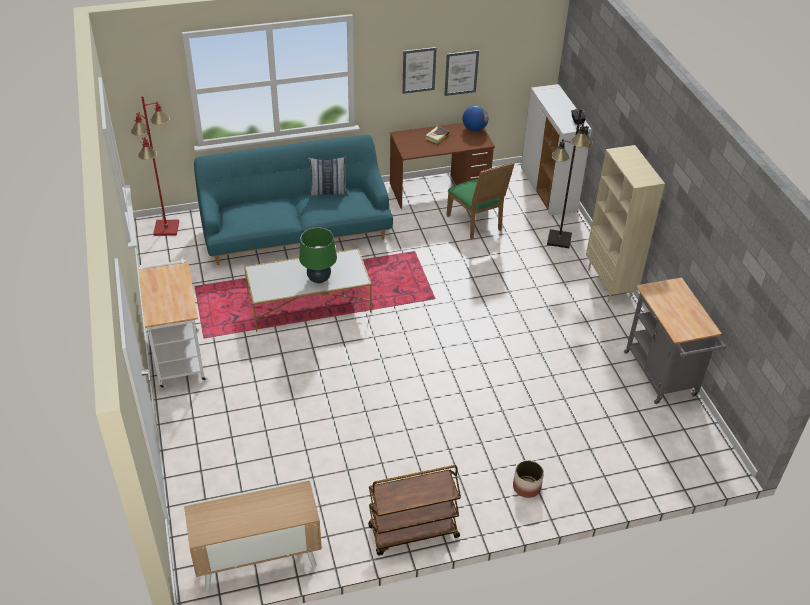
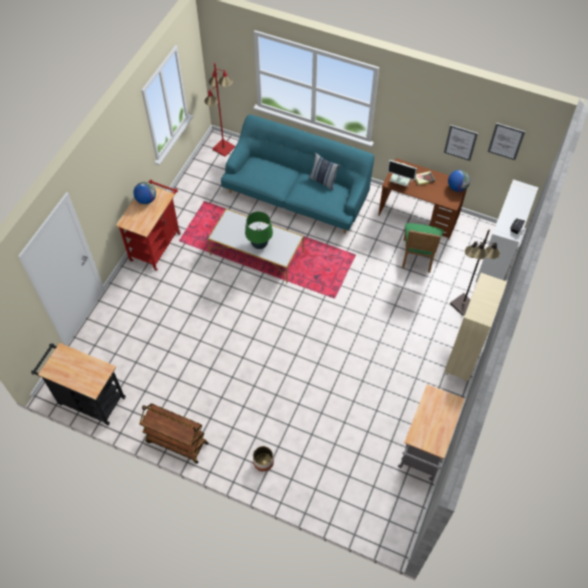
camera: 40 degrees right, 15 degrees up
white cart [138,259,207,389] -> red cart [116,180,181,271]
cabinet [184,479,322,591] -> black cart [31,343,126,426]
picture [402,47,437,94] -> picture moved to [488,123,525,160]
none -> globe [133,182,156,204]
none -> monitor [387,160,417,187]

